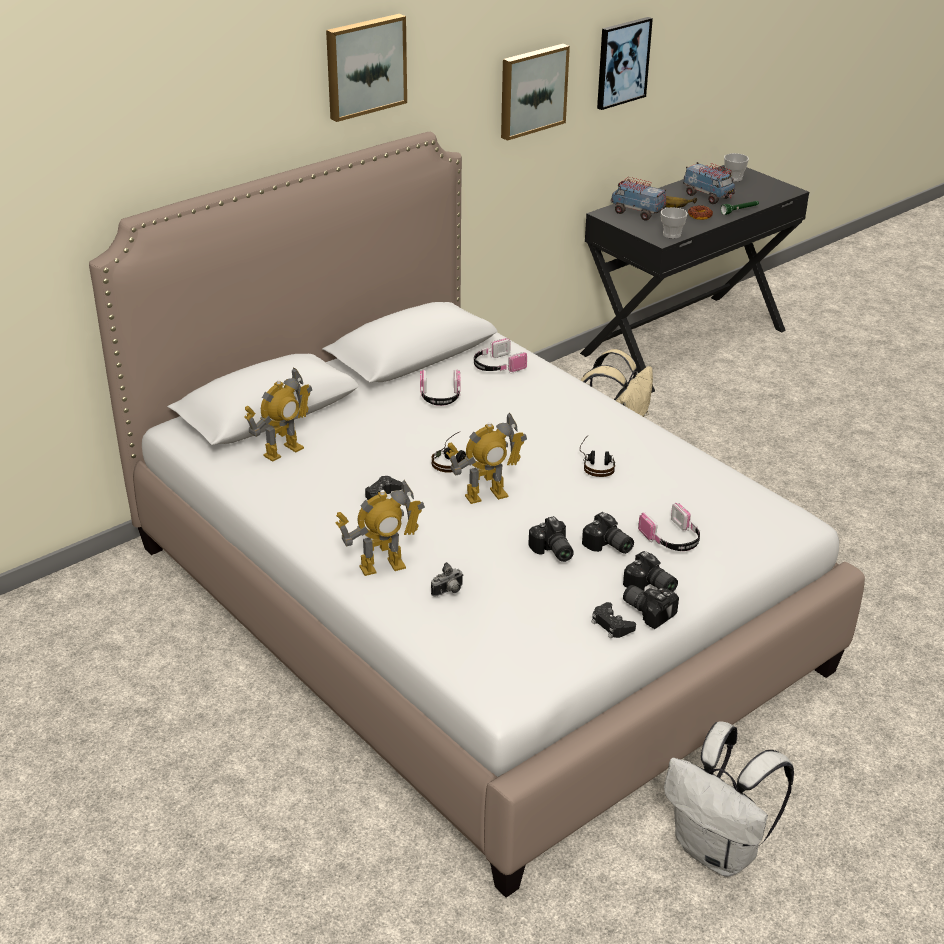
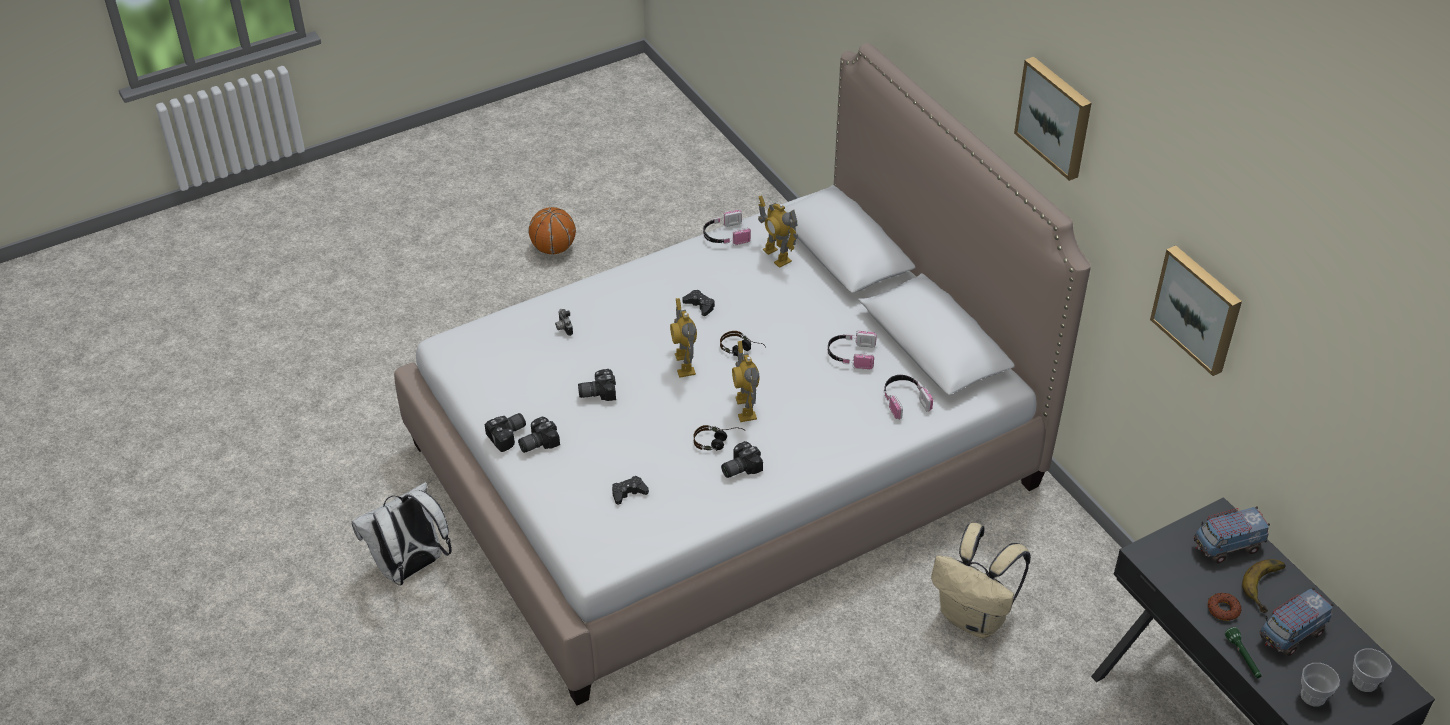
camera: 100 degrees right, 10 degrees up
toy robot [336,480,425,576] -> toy robot moved to [732,341,760,422]
camera [582,512,634,554] -> camera moved to [721,441,763,478]
black game controller [592,602,636,638] -> black game controller moved to [612,476,649,505]
picture [597,17,653,110] -> none
toy truck [611,177,666,221] -> toy truck turned 150 degrees counterclockwise [1193,506,1270,563]
headphones [638,503,700,551] -> headphones moved to [703,210,751,246]
cup [661,207,688,239] -> cup moved to [1301,663,1340,707]
none -> basketball [528,207,576,254]

